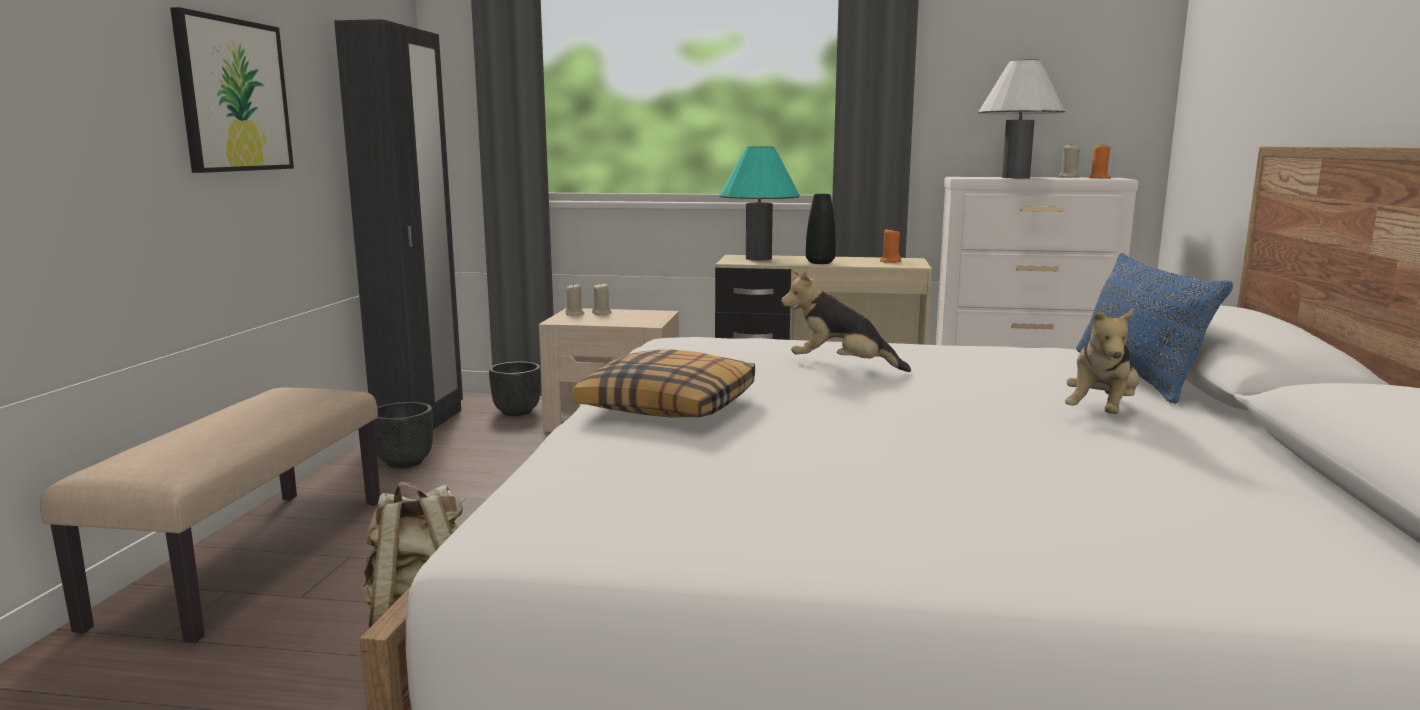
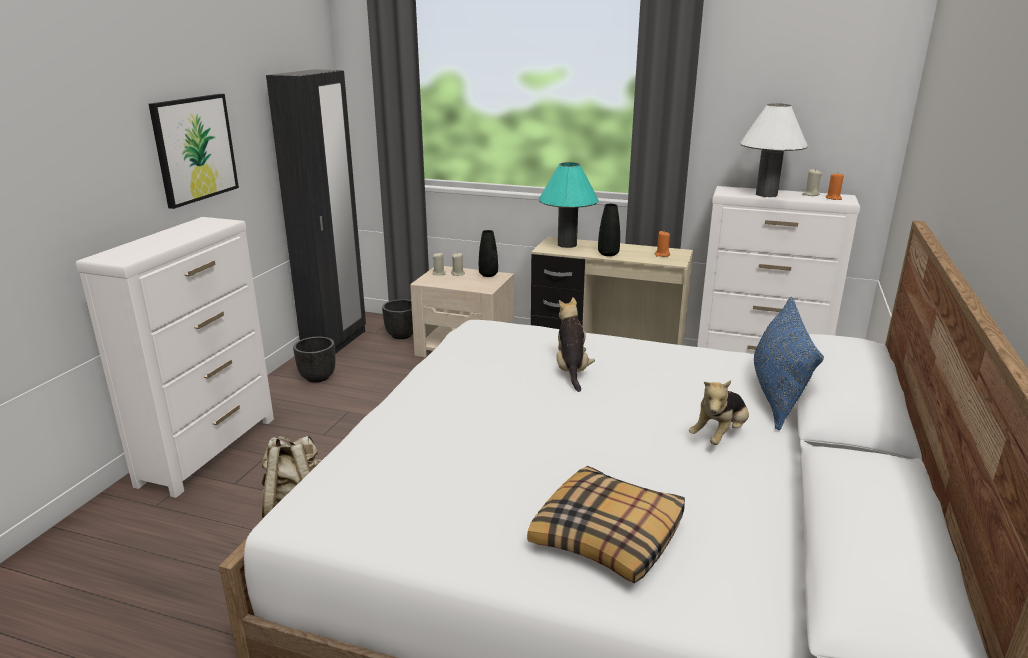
camera: 10 degrees right, 10 degrees up
beige bench [40,387,380,643] -> white dresser [76,217,274,498]
pillow [574,349,755,417] -> pillow moved to [527,466,685,583]
plush toy [781,270,911,372] -> plush toy turned 60 degrees clockwise [556,297,595,392]
none -> black vase [479,230,498,277]

